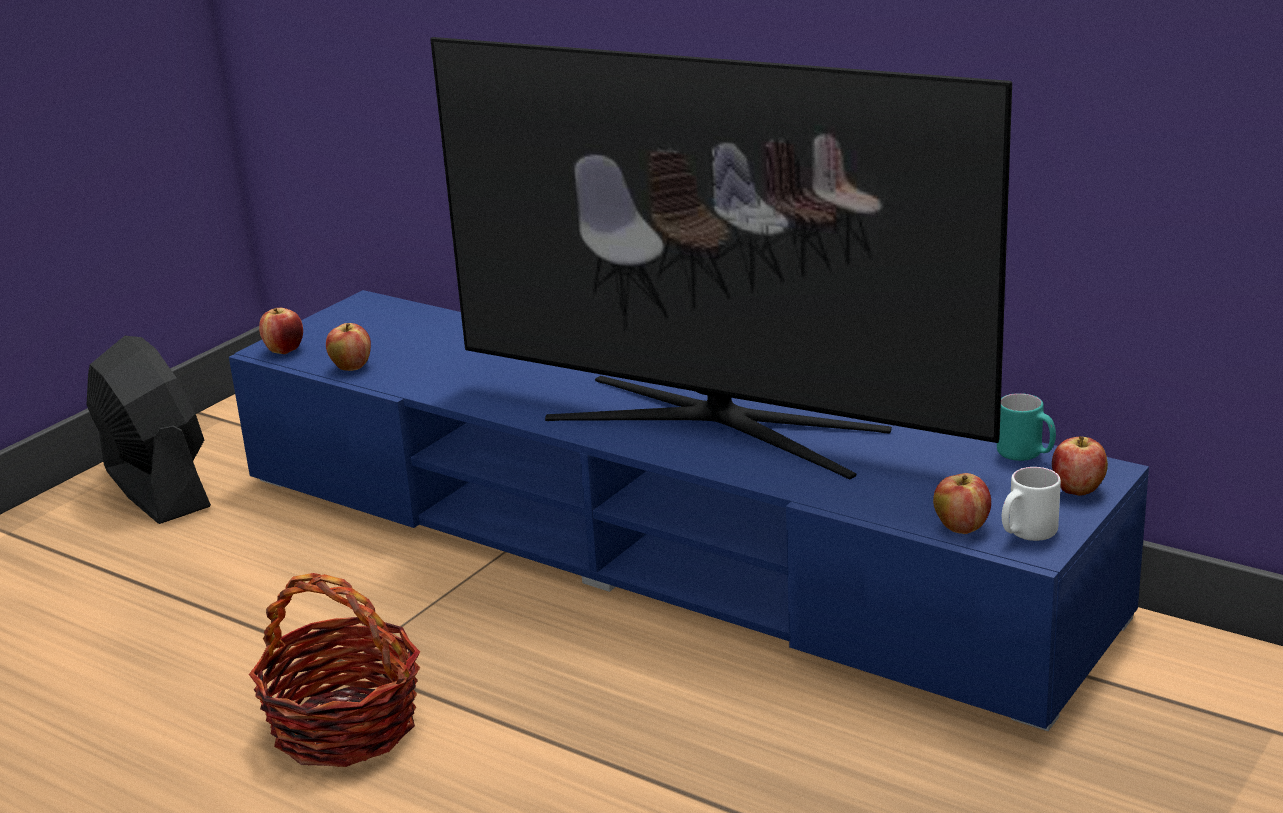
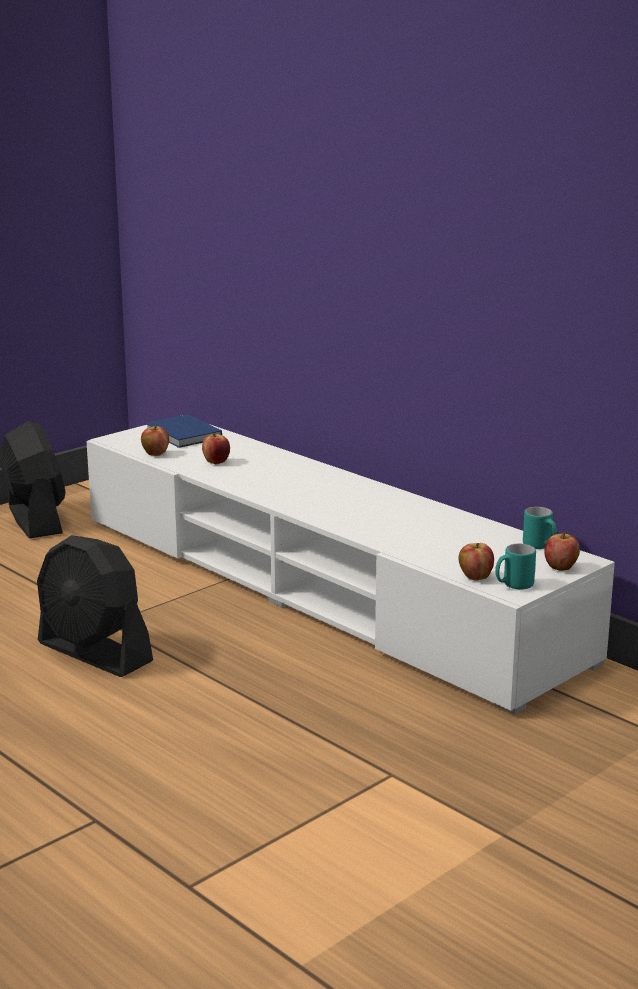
camera: 10 degrees right, 5 degrees down
blue tv stand [229,290,1149,731] -> white tv stand [86,415,615,714]
basket [249,573,420,767] -> black fan [37,535,153,677]
apple [259,308,303,354] -> apple moved to [202,433,230,464]
television [430,37,1012,479] -> none
white mug [1002,467,1061,541] -> turquoise mug [495,544,536,589]
none -> blue book [145,415,222,448]

